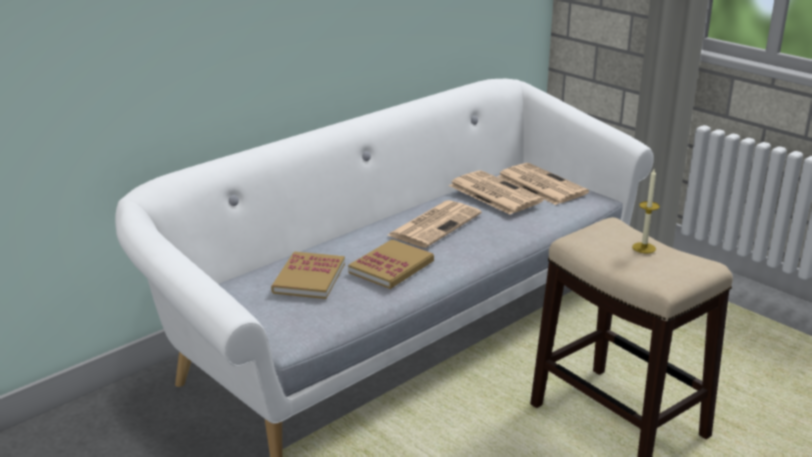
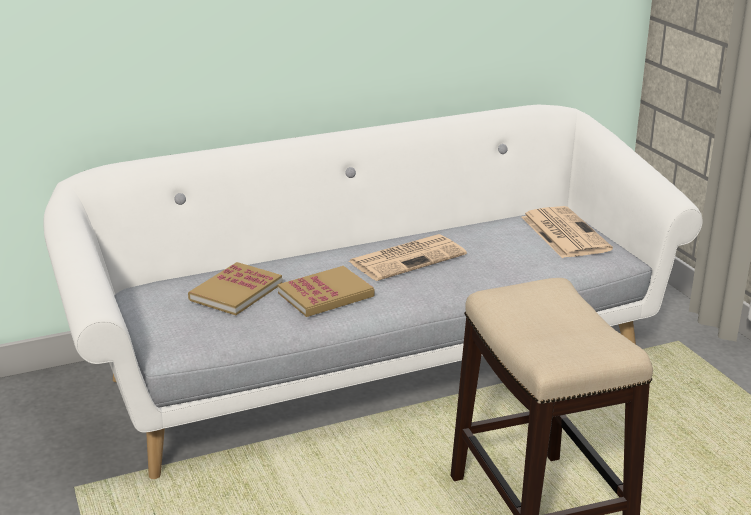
camera: 20 degrees right, 0 degrees up
newspaper [449,170,544,215] -> none
candle [632,169,660,253] -> none

